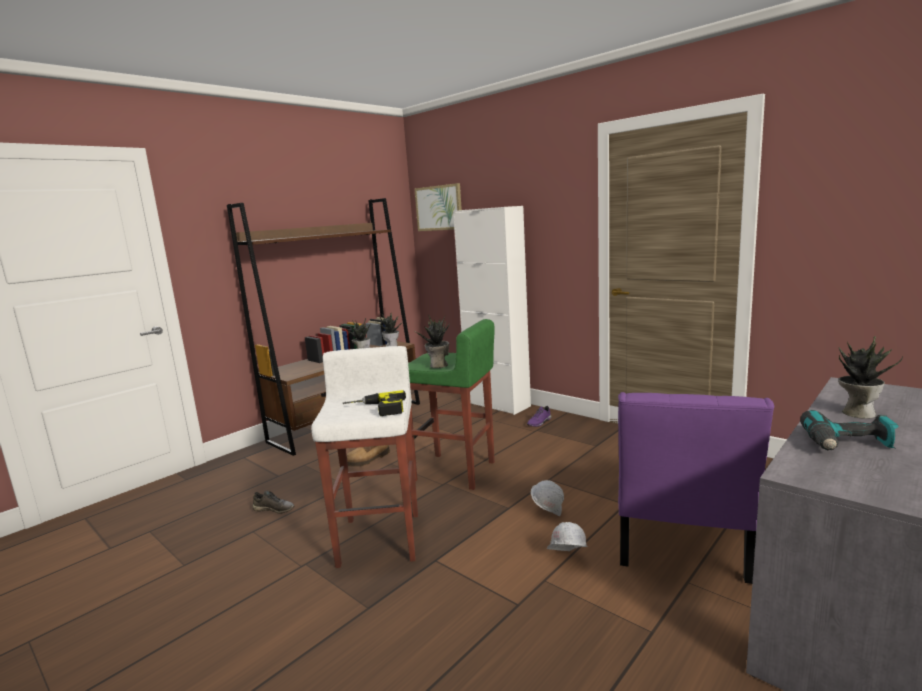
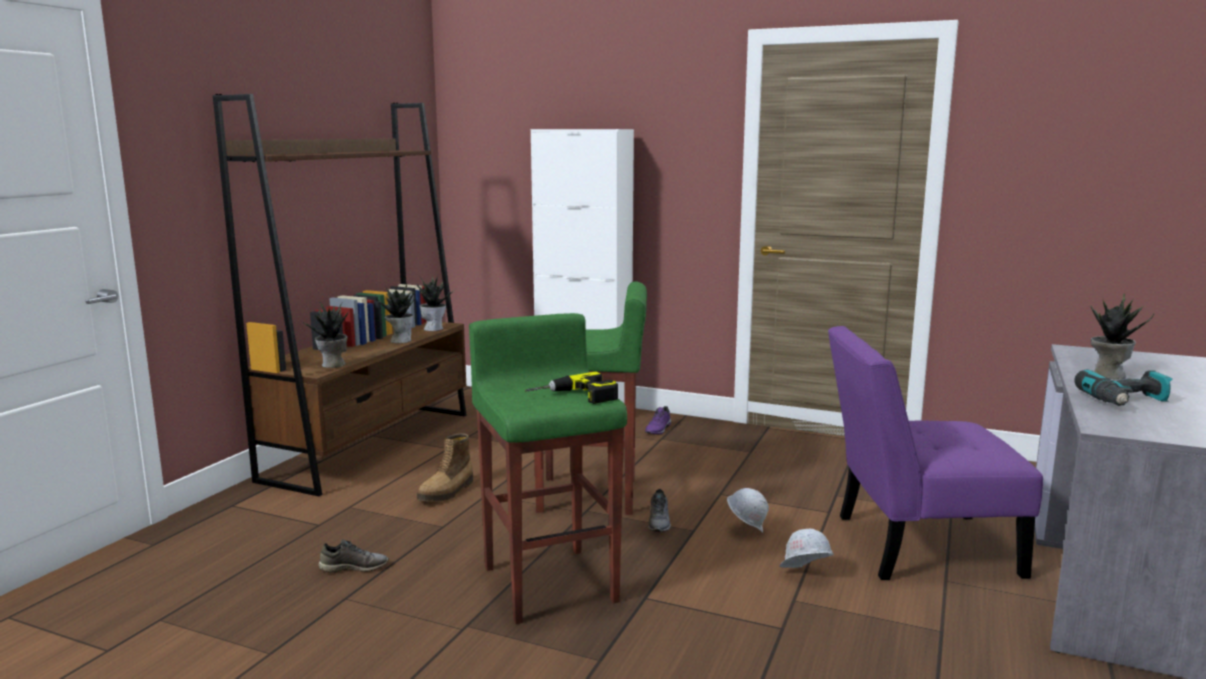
camera: 20 degrees left, 0 degrees up
white stool [311,346,418,568] -> green stool [469,313,627,624]
picture [415,183,462,231] -> none
potted plant [416,315,450,368] -> potted plant moved to [301,302,349,368]
purple chair [618,392,774,584] -> purple chair turned 90 degrees clockwise [828,326,1043,580]
none -> grey shoe [648,489,671,532]

